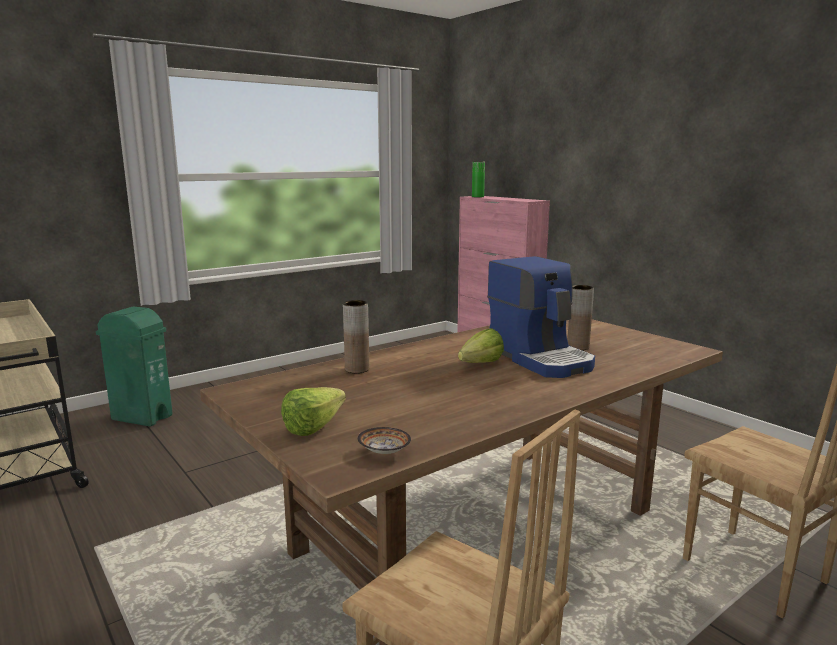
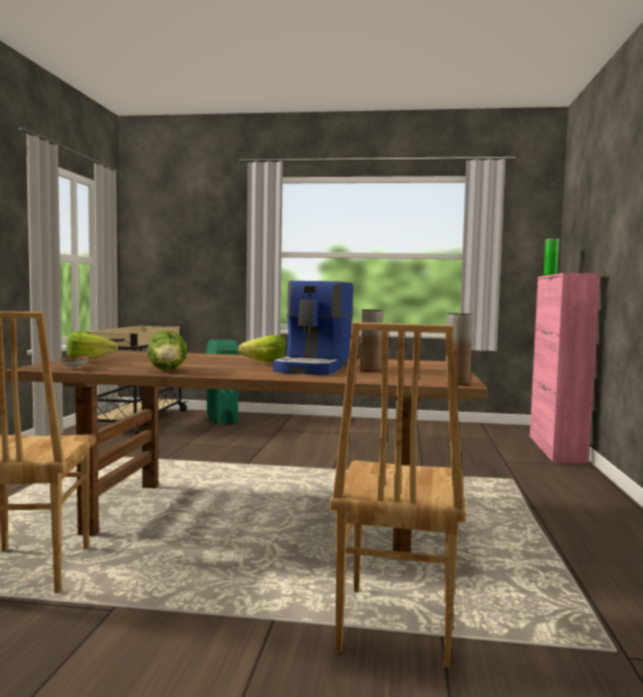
camera: 45 degrees right, 10 degrees down
brown vase [343,300,369,373] -> brown vase moved to [445,313,473,385]
none -> lettuce [147,331,187,370]

